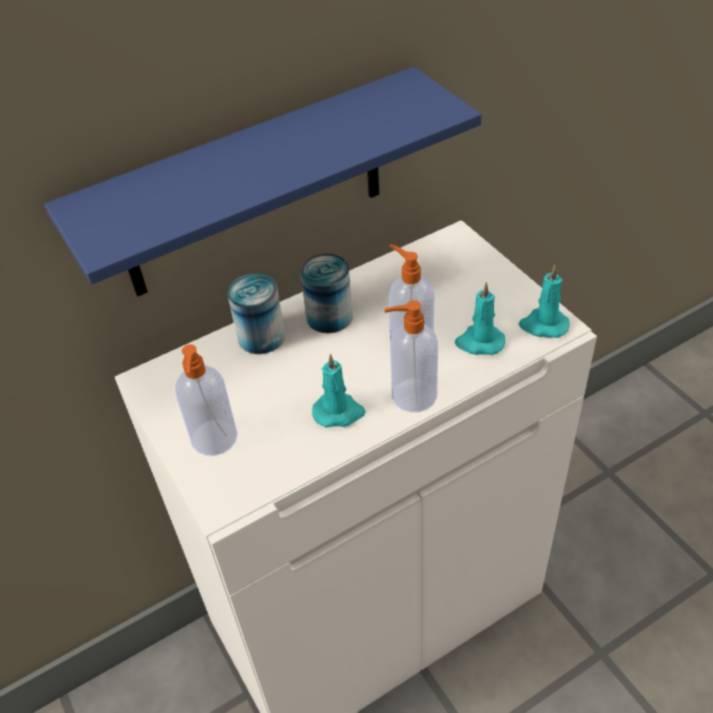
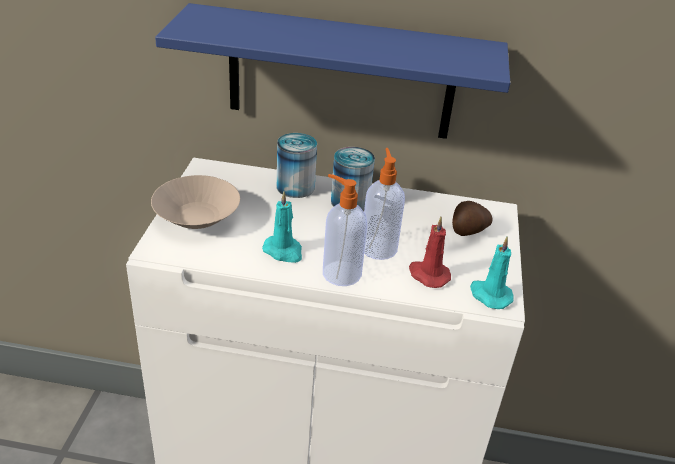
camera: 35 degrees right, 10 degrees down
soap dispenser [175,344,237,456] -> beige bowl [151,175,240,229]
turquoise candle [454,282,505,355] -> red candle [409,217,451,288]
none -> potato [452,201,493,236]

